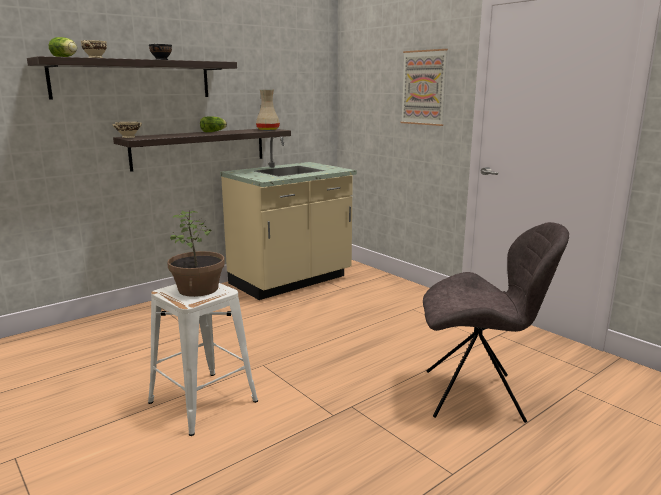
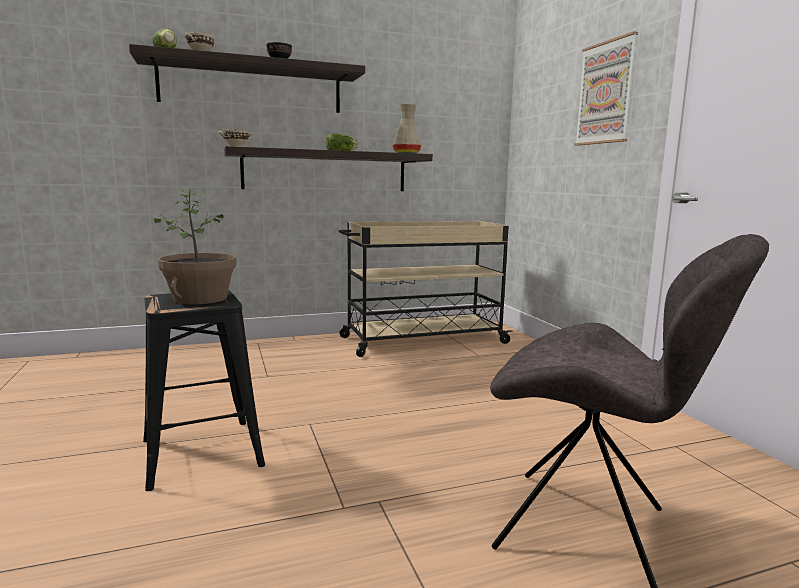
camera: 20 degrees right, 5 degrees down
white stool [148,283,258,436] -> black stool [143,290,265,491]
beige counter [220,137,357,300] -> beige cart [339,221,513,357]

